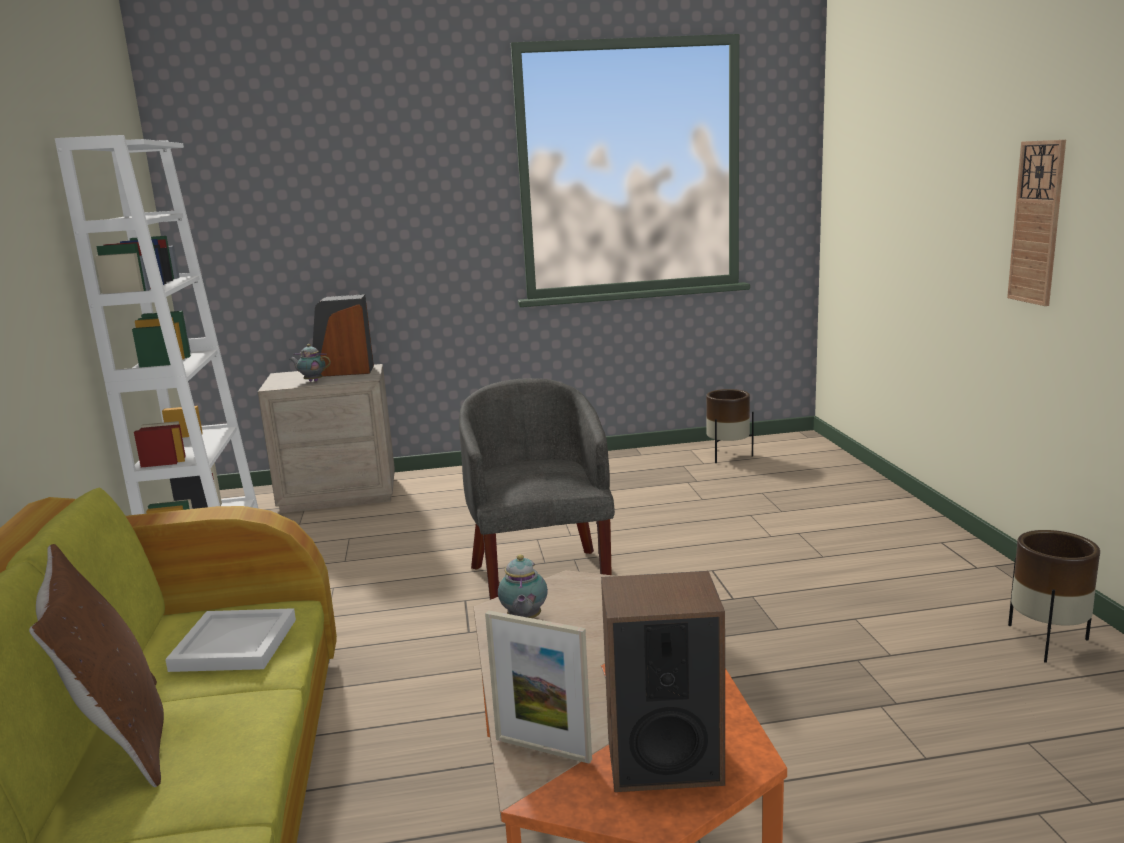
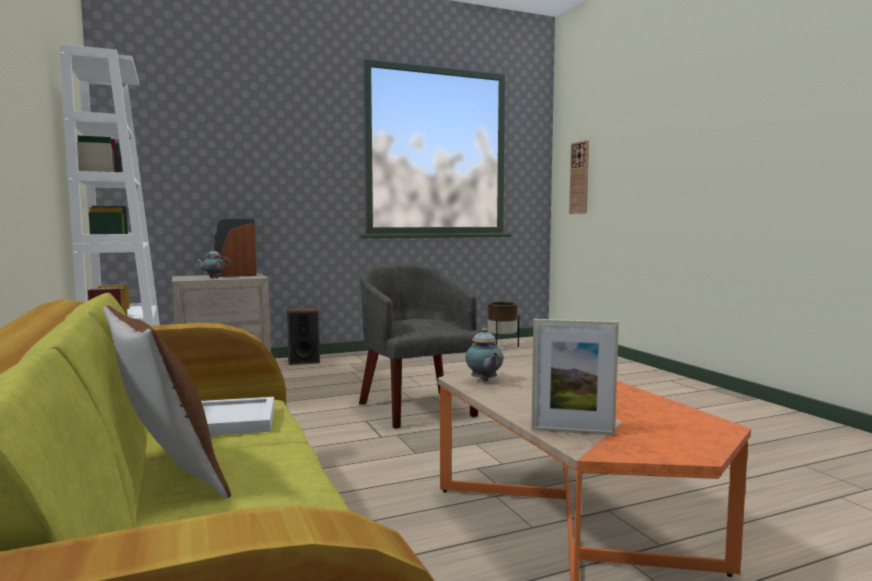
camera: 15 degrees left, 10 degrees down
speaker [601,571,725,792] -> speaker moved to [287,307,320,365]
wall clock [1007,140,1066,306] -> wall clock moved to [569,140,589,214]
brown planter [1008,530,1100,663] -> none

